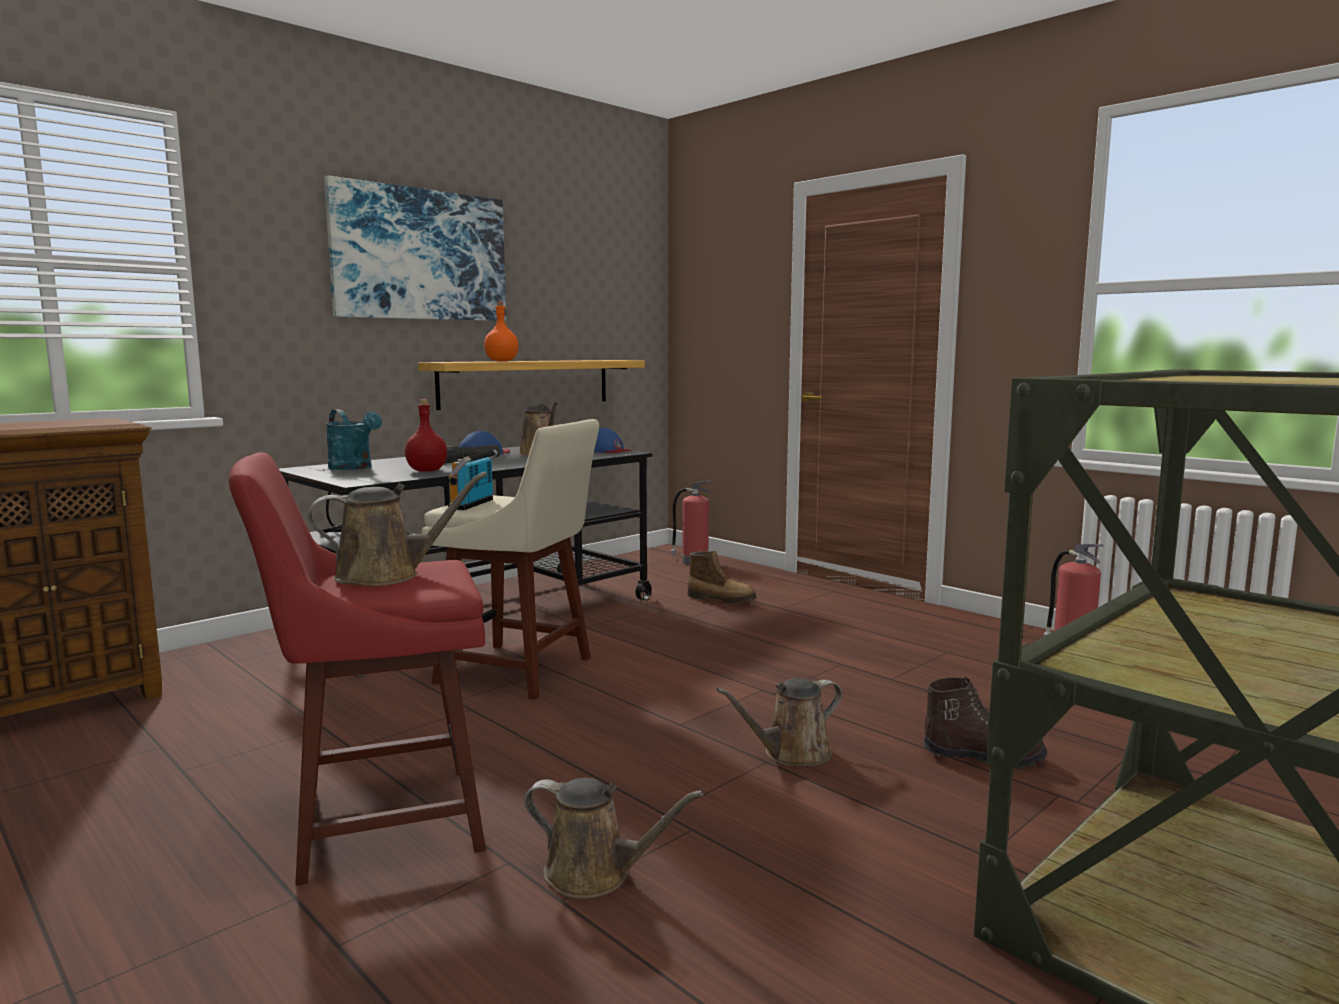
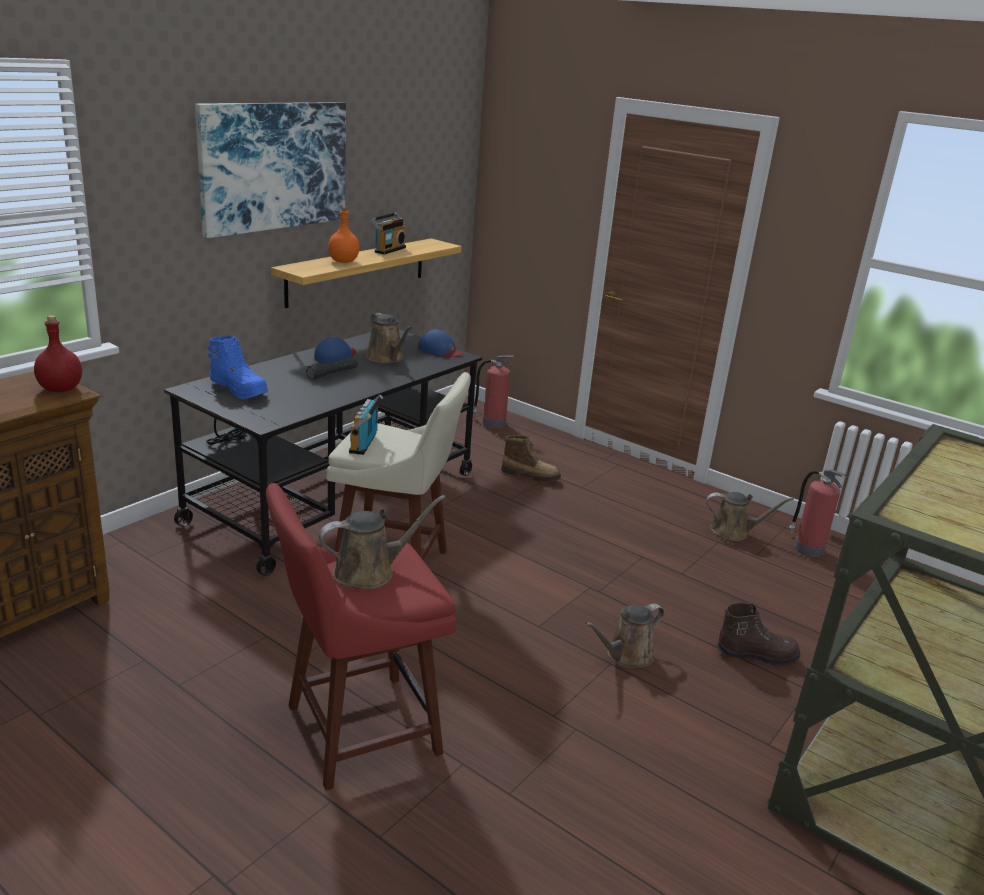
camera: 10 degrees left, 15 degrees up
turquoise watering can [325,409,382,470] -> blue boot [208,336,268,399]
red bottle [405,399,447,472] -> red bottle moved to [34,315,82,392]
brown watering can [524,778,703,899] -> brown watering can moved to [706,492,794,541]
none -> radio [371,212,406,255]

